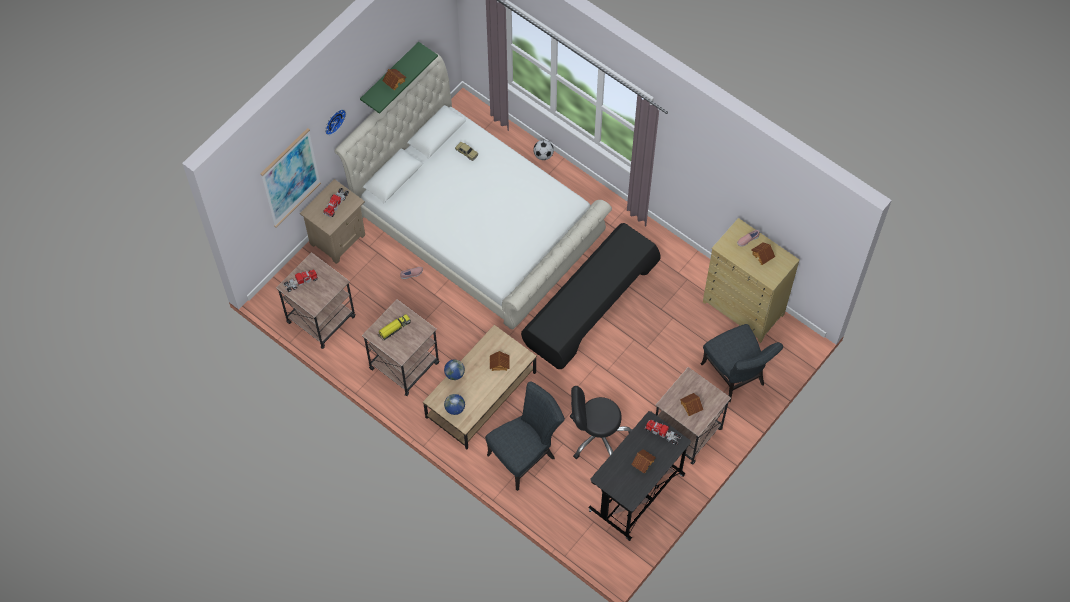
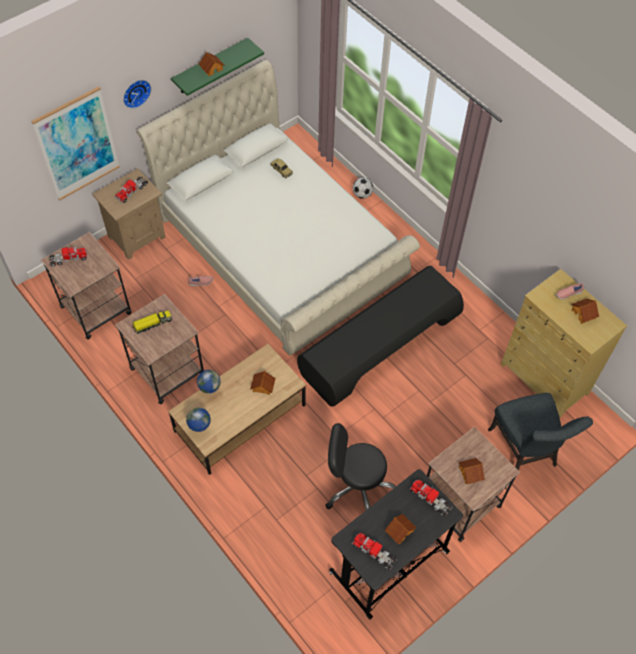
camera: 10 degrees right, 5 degrees down
grey chair [485,381,565,491] -> none
none -> toy truck [352,532,397,570]

